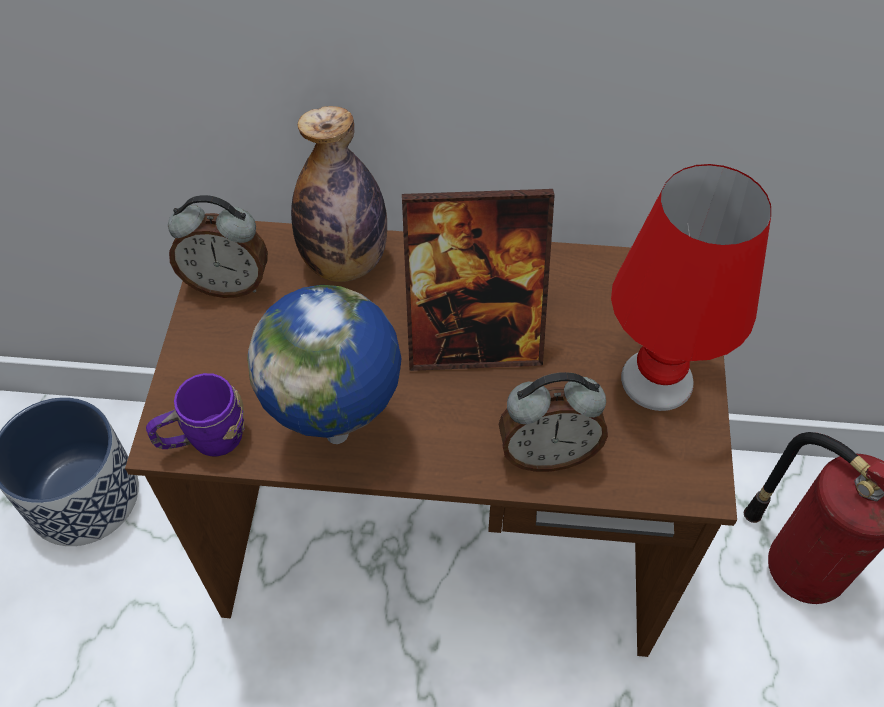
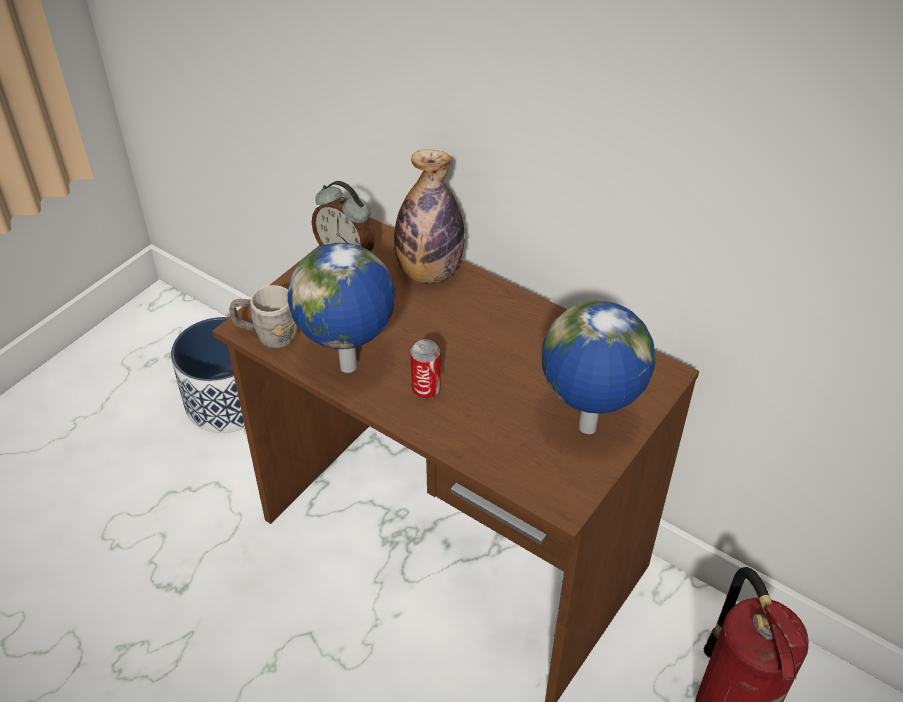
camera: 30 degrees right, 10 degrees down
purple mug [146,373,245,456] -> grey mug [229,285,298,348]
picture frame [402,189,555,371] -> none
alarm clock [499,372,608,472] -> none
red table lamp [611,164,771,411] -> globe [542,300,655,434]
none -> can [410,339,441,399]

